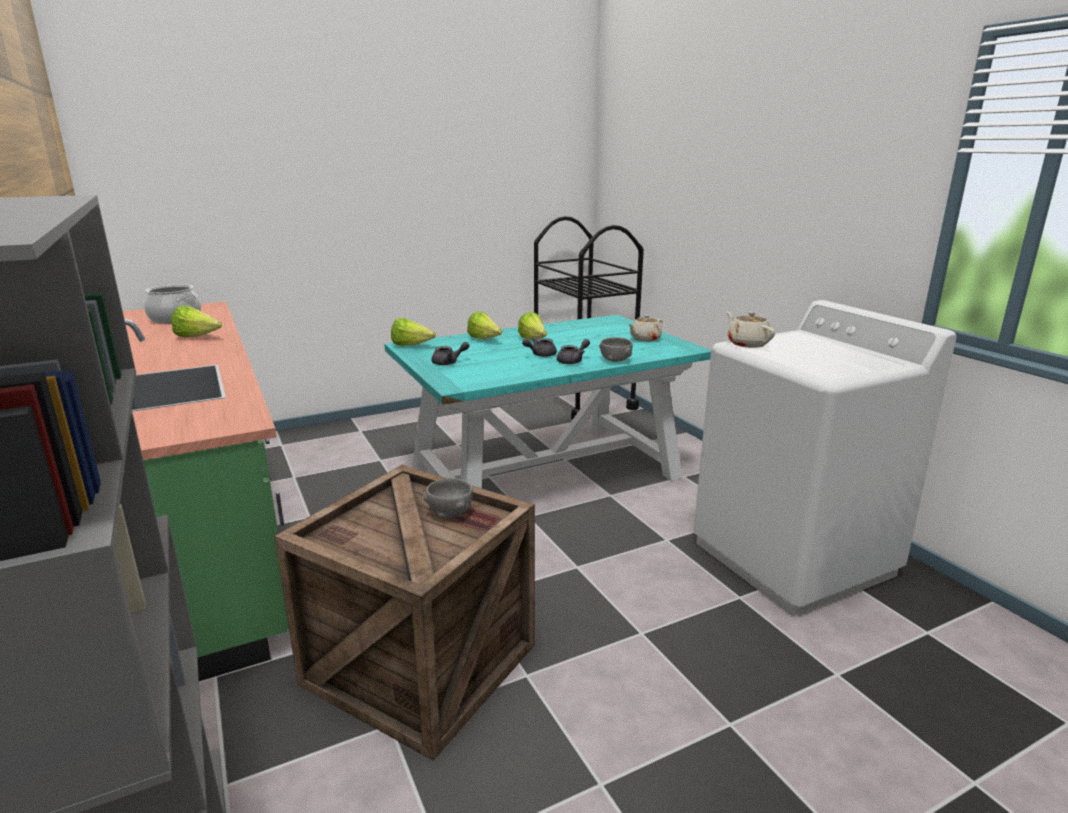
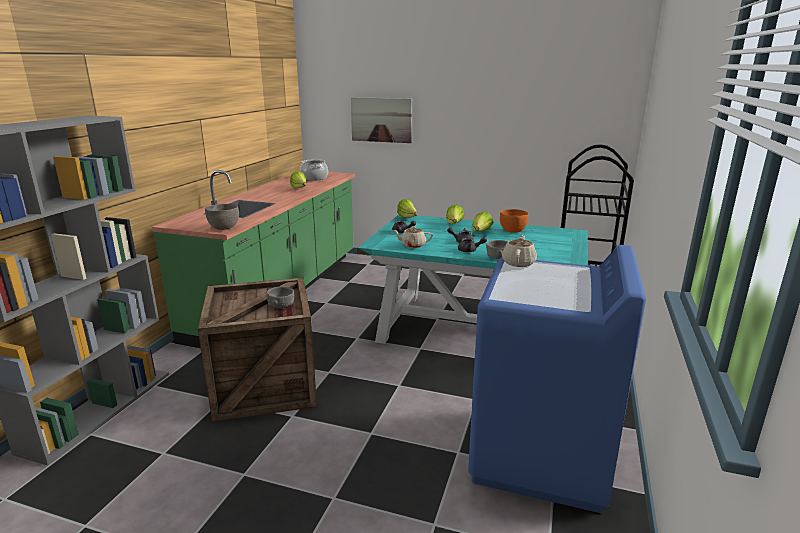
camera: 45 degrees right, 0 degrees up
beige teapot [628,315,663,342] -> beige teapot moved to [393,226,433,248]
white washing machine [694,300,956,616] -> blue washing machine [468,245,646,514]
none -> grey bowl [205,204,239,230]
none -> picture [351,97,412,143]
none -> orange bowl [500,209,529,233]

